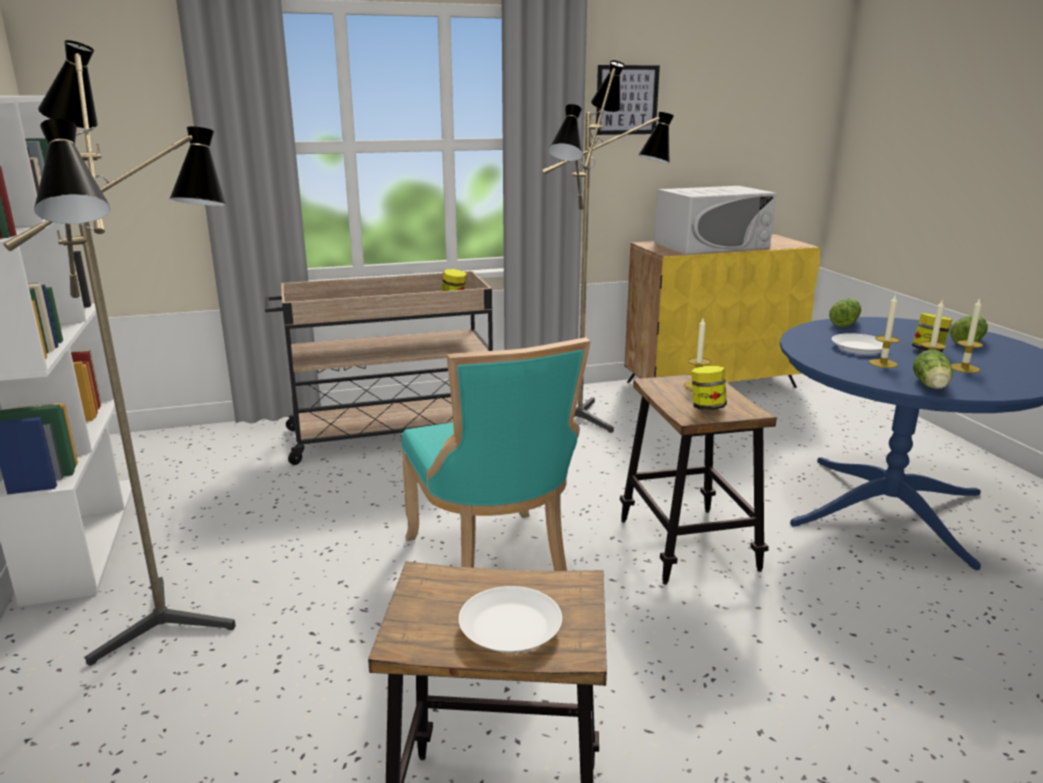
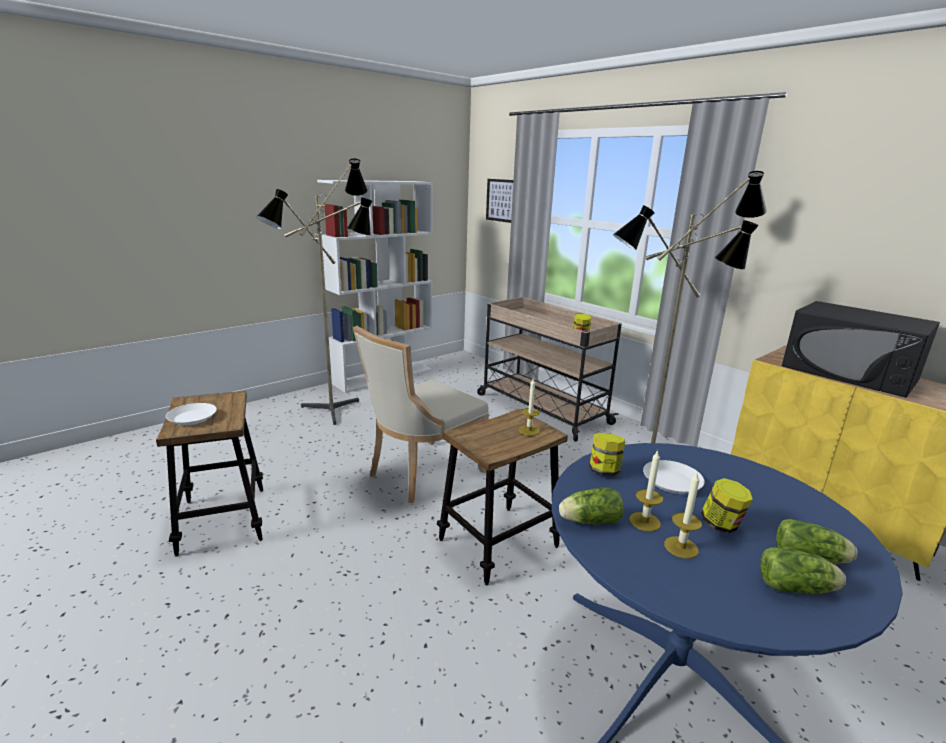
camera: 65 degrees right, 0 degrees up
turquoise chair [401,337,590,571] -> beige chair [353,326,489,503]
picture [596,65,660,135] -> picture moved to [486,179,514,223]
white microwave [654,186,776,254] -> black microwave [782,301,940,398]
jar [691,366,727,410] -> jar moved to [589,433,625,476]
lettuce [829,298,861,327] -> lettuce moved to [760,547,846,594]
candle [869,295,900,368] -> none

